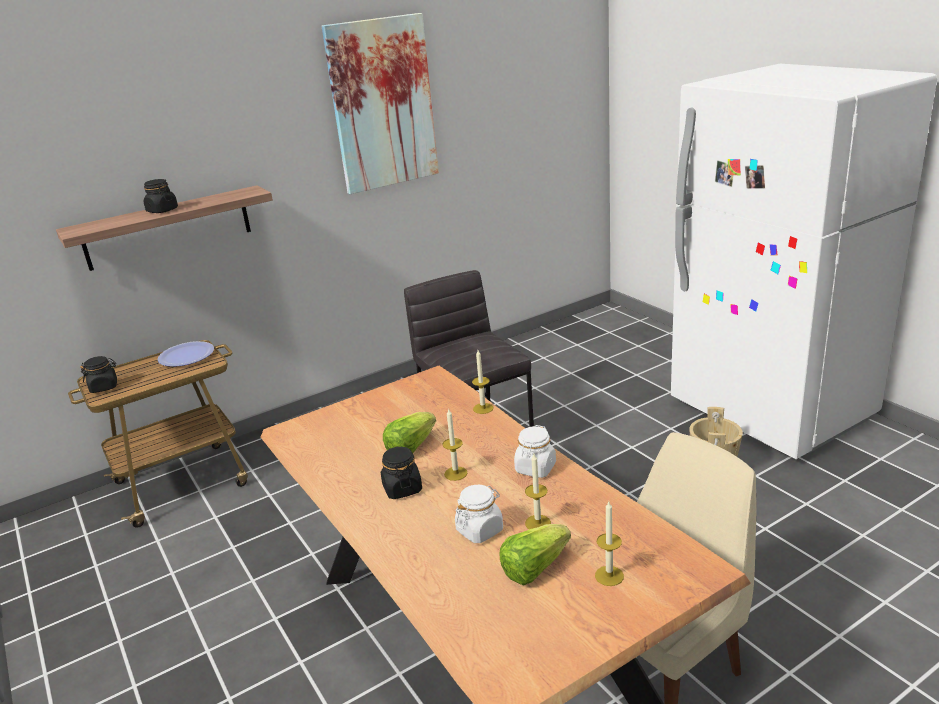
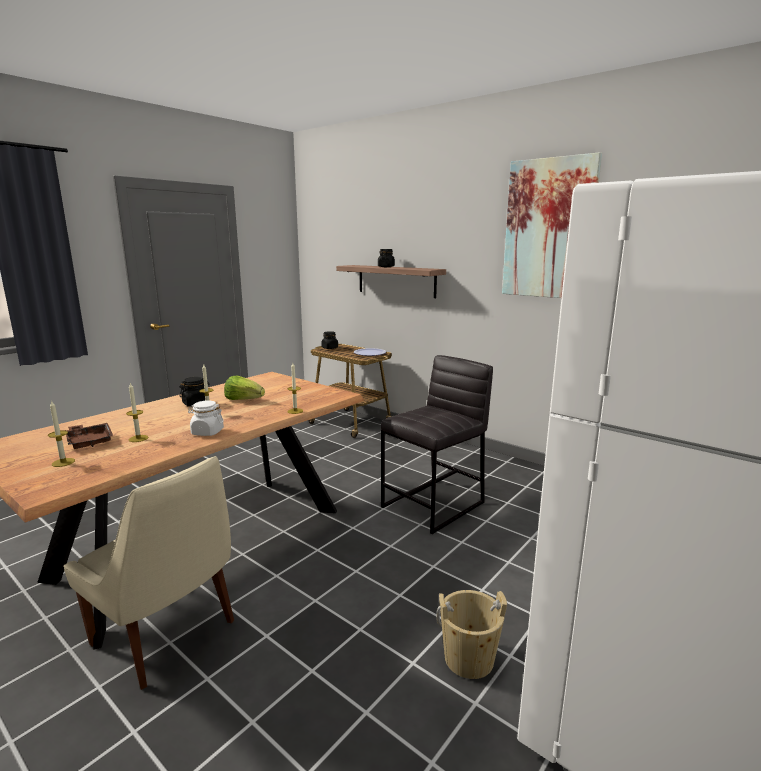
camera: 70 degrees right, 10 degrees down
white jar [455,485,503,543] -> none
lettuce [499,524,571,585] -> brown tray [66,423,113,449]

